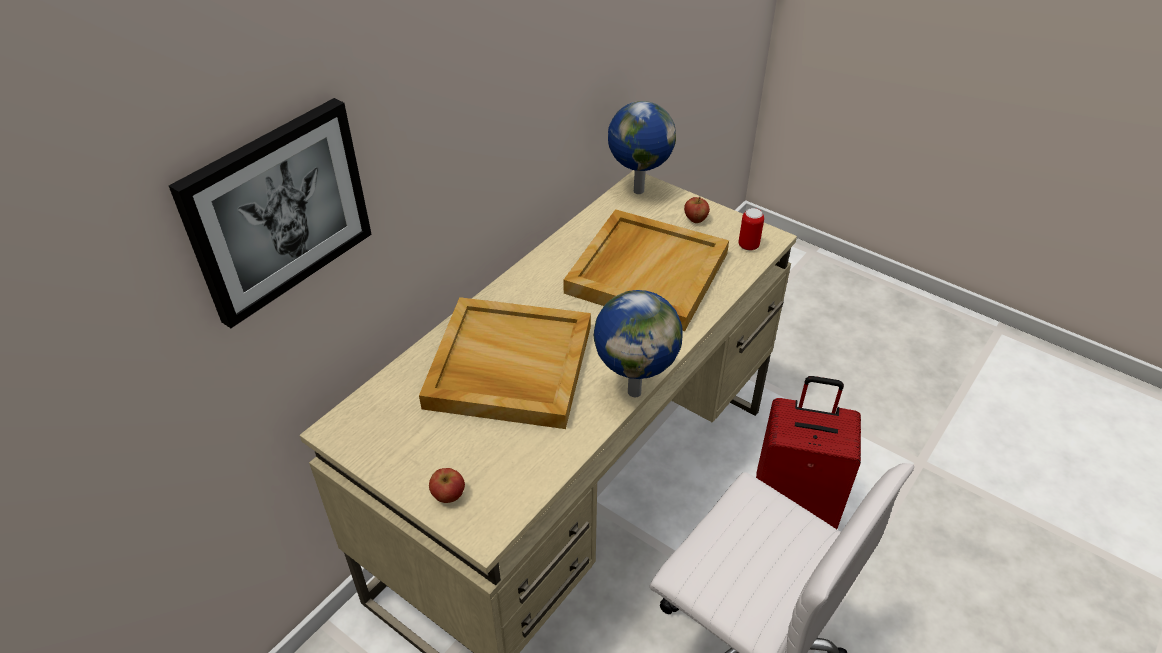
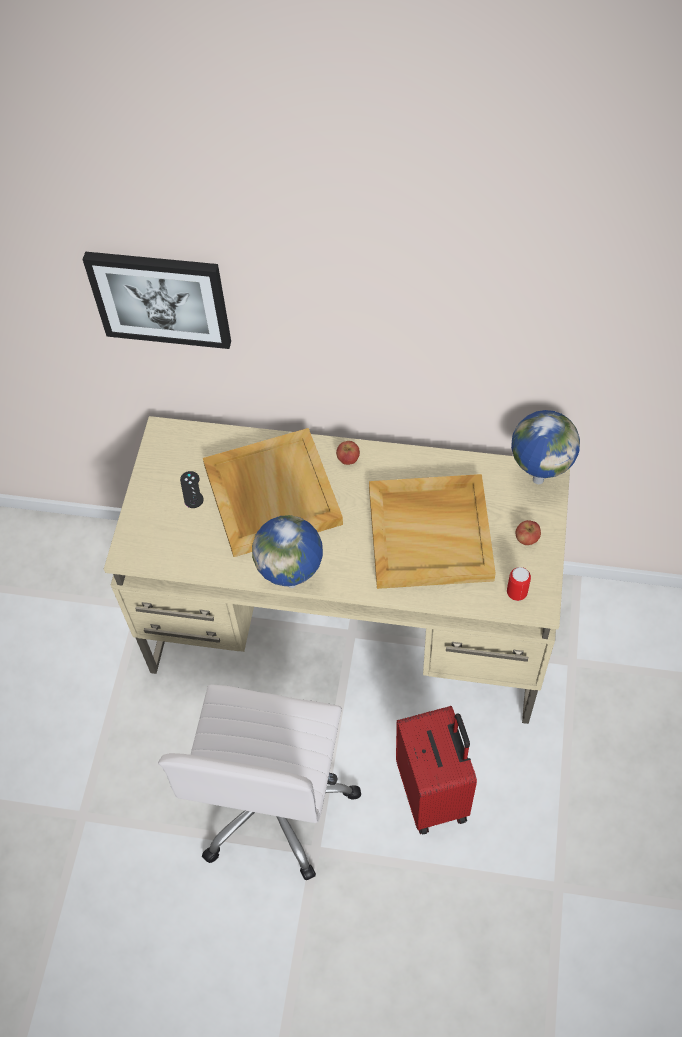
camera: 65 degrees right, 15 degrees up
apple [429,468,465,503] -> apple moved to [336,441,360,465]
none -> black game controller [180,471,204,508]

